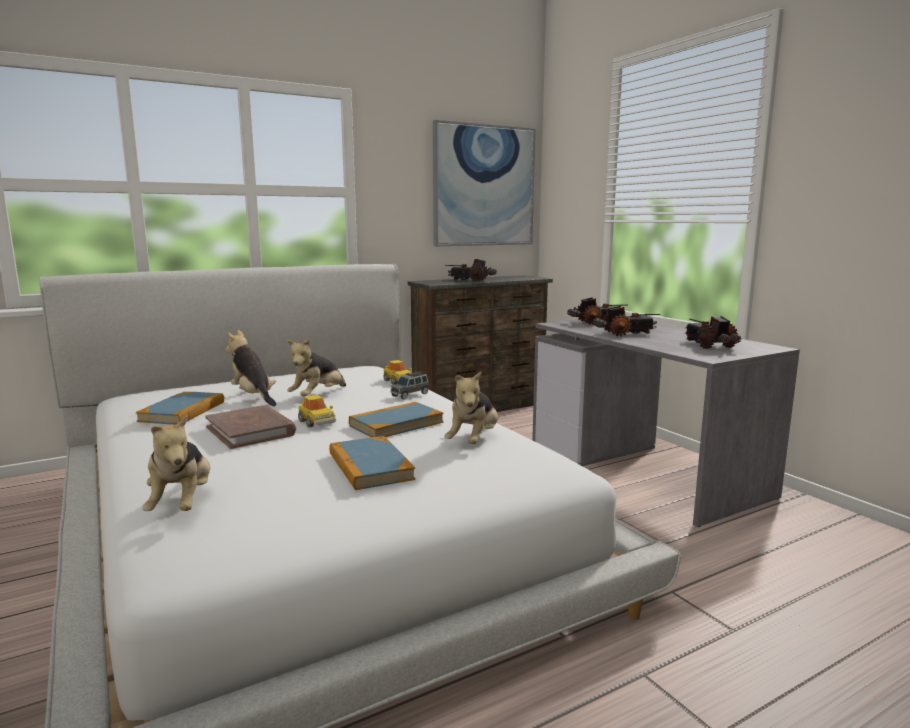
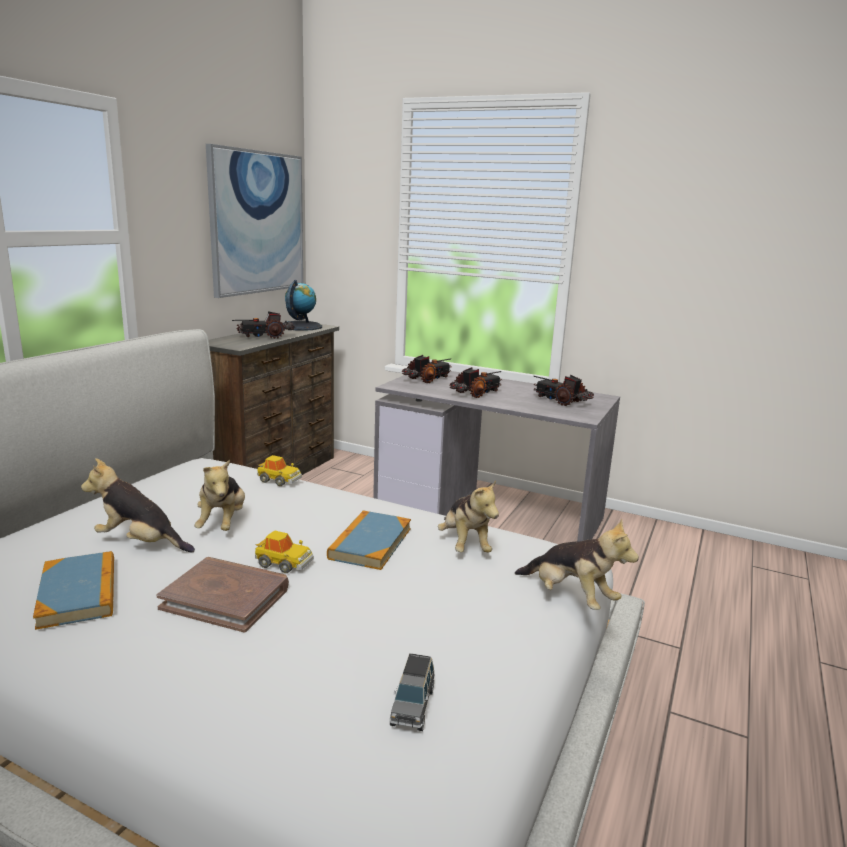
camera: 35 degrees left, 5 degrees up
plush toy [142,415,210,511] -> plush toy moved to [515,519,639,610]
book [329,436,415,490] -> none
grey toy car [390,371,429,400] -> grey toy car moved to [390,653,434,731]
none -> globe [282,280,322,331]

